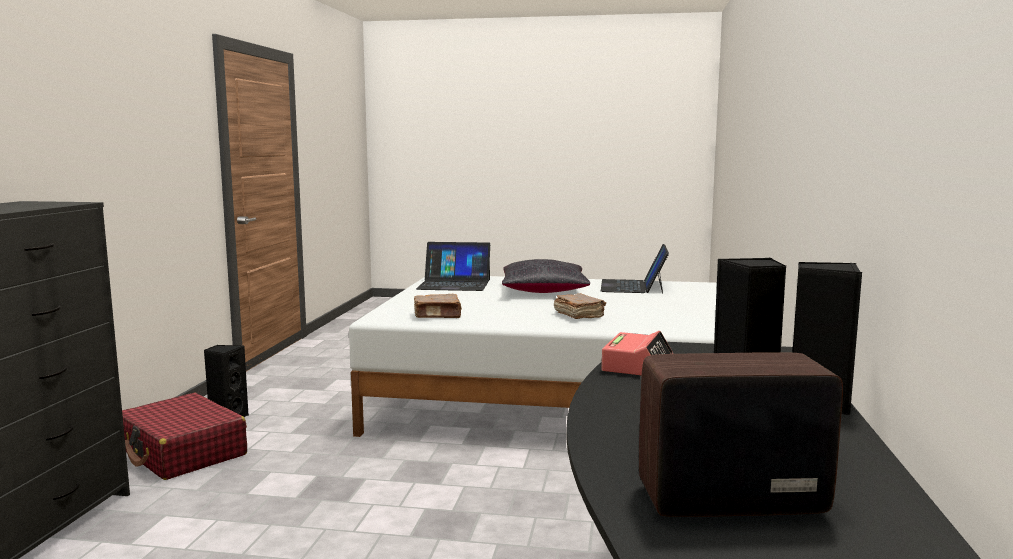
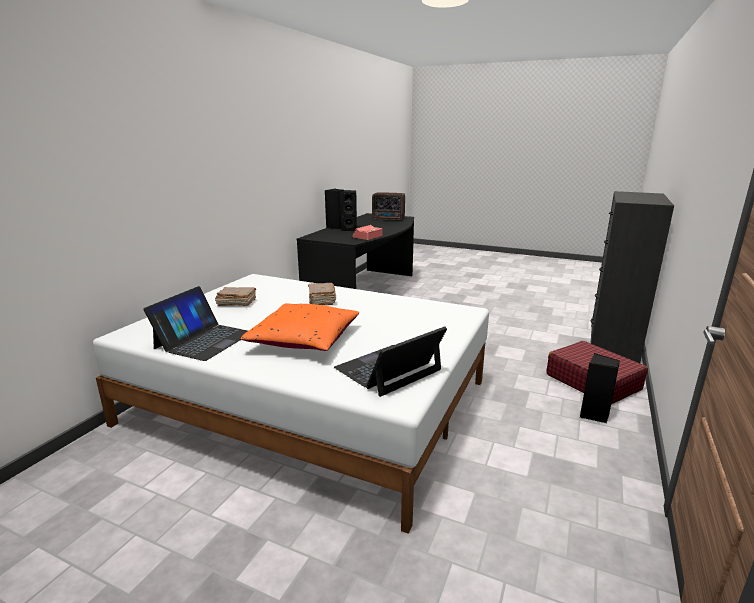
camera: 165 degrees left, 10 degrees up
brown book [414,294,462,318] -> brown book moved to [215,287,256,306]
laptop [416,242,490,291] -> laptop turned 60 degrees counterclockwise [334,326,447,397]
black pillow [502,259,590,293] -> orange pillow [241,303,359,351]

